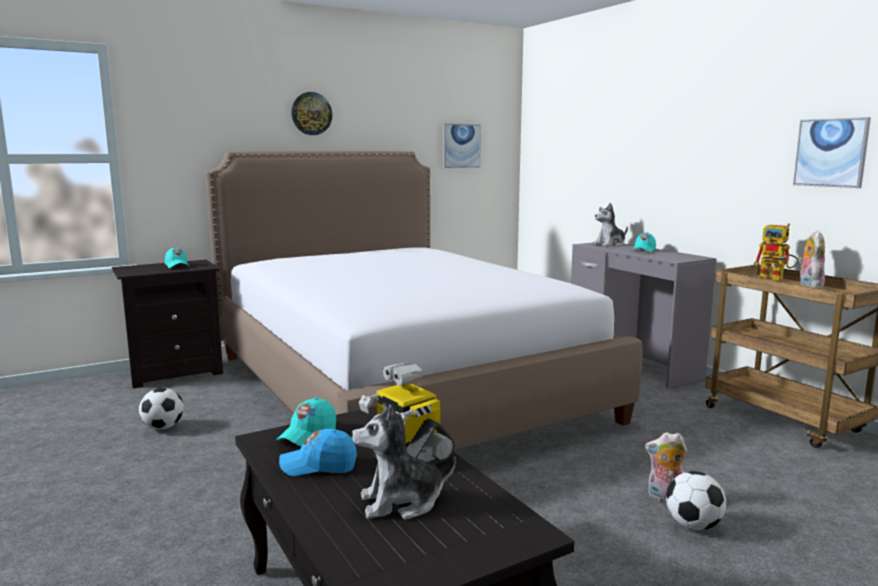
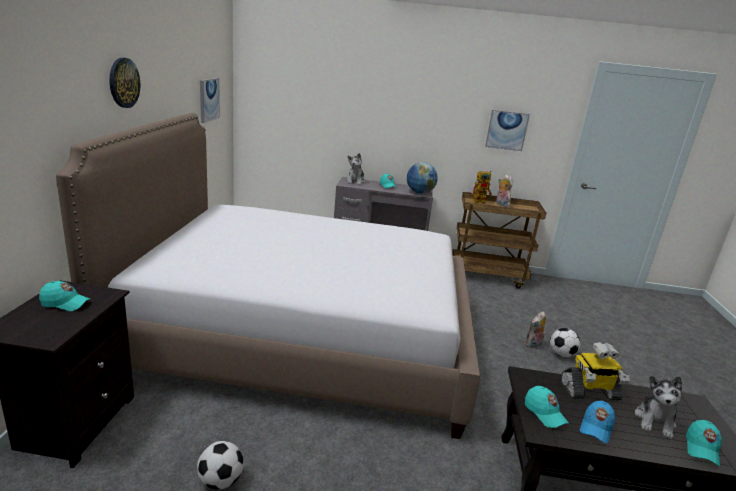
camera: 55 degrees left, 10 degrees up
none -> globe [406,162,438,194]
none -> turquoise cap [686,420,722,466]

